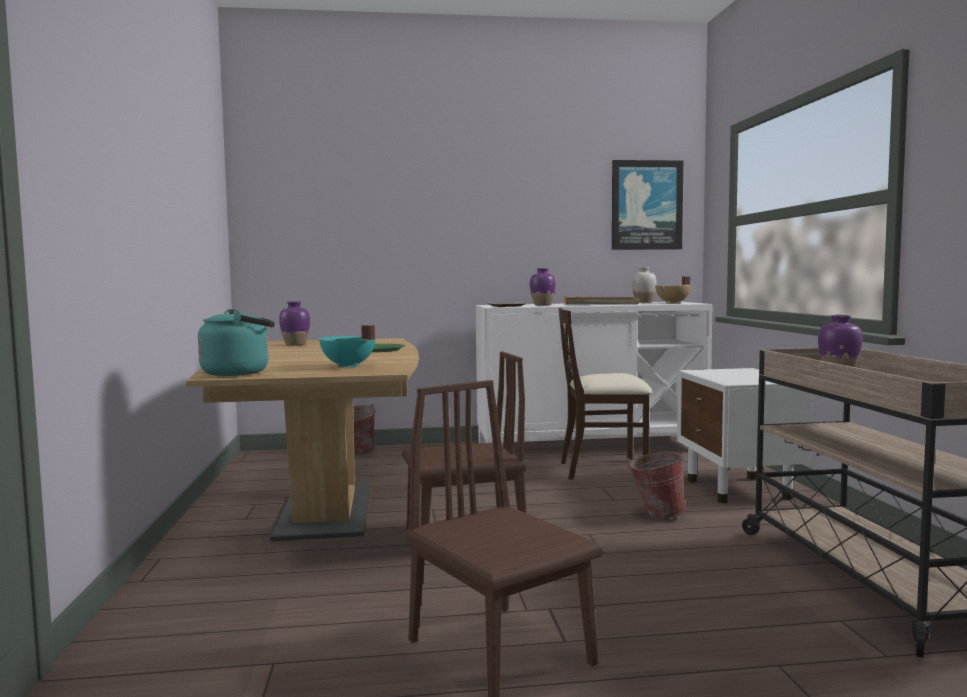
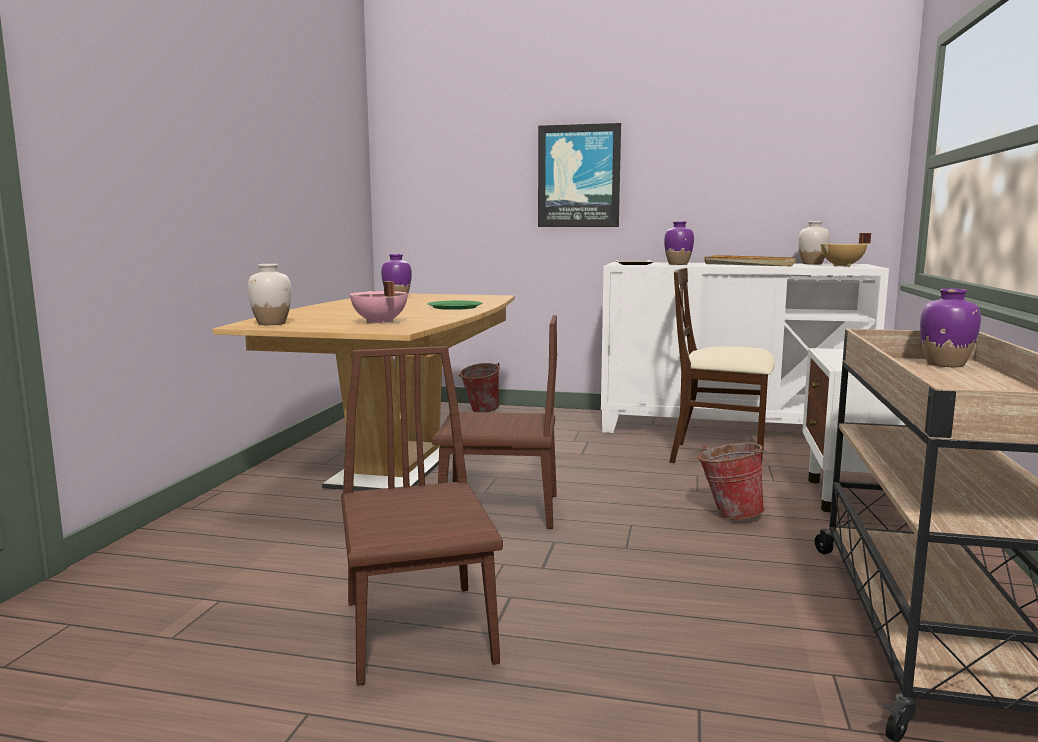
camera: 20 degrees right, 5 degrees up
turquoise kettle [198,309,275,376] -> white vase [248,264,291,325]
turquoise cooking pot [319,325,376,368] -> pink cooking pot [349,281,408,324]
picture [612,160,683,250] -> picture moved to [538,123,621,227]

